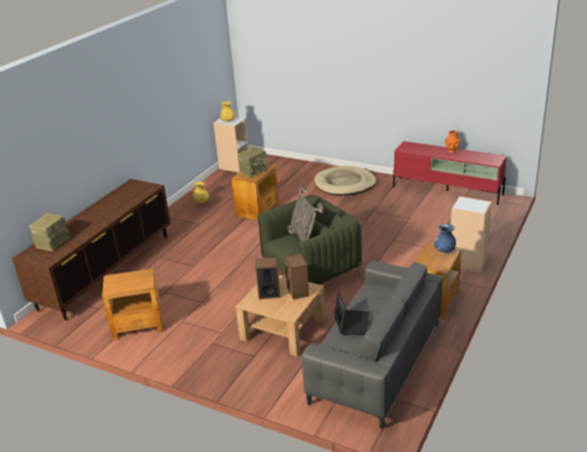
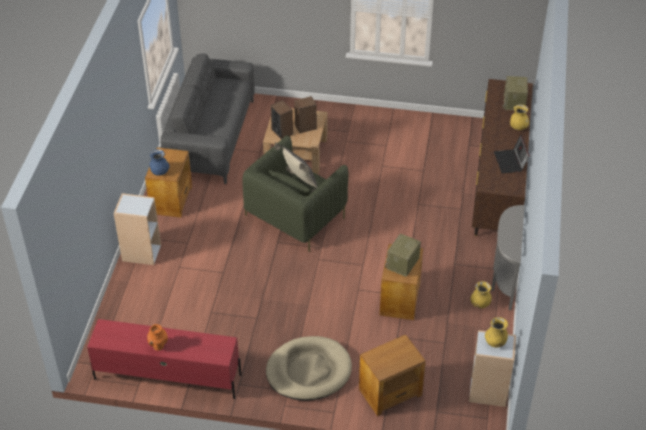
camera: 160 degrees right, 15 degrees up
brown side table [102,268,163,340] -> brown side table moved to [359,335,426,416]
laptop [334,291,369,336] -> laptop moved to [494,134,530,173]
none -> grey console table [491,205,525,310]
none -> yellow vase [510,105,529,130]

